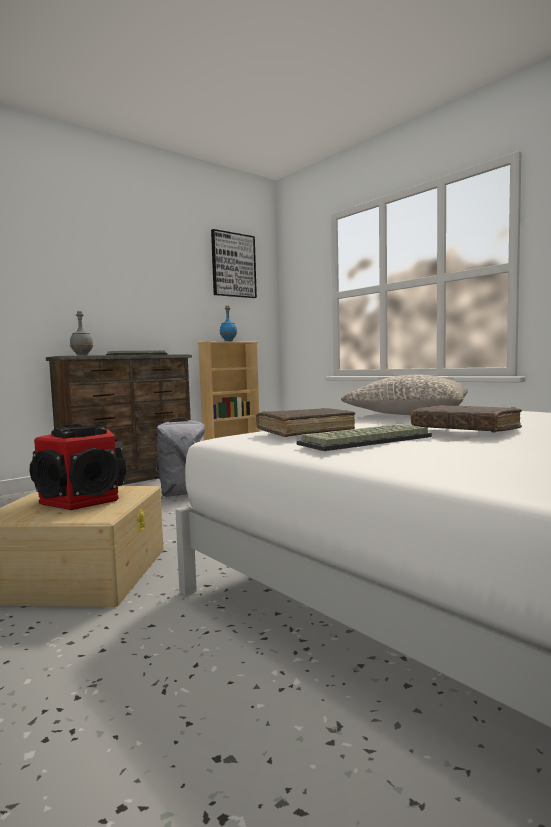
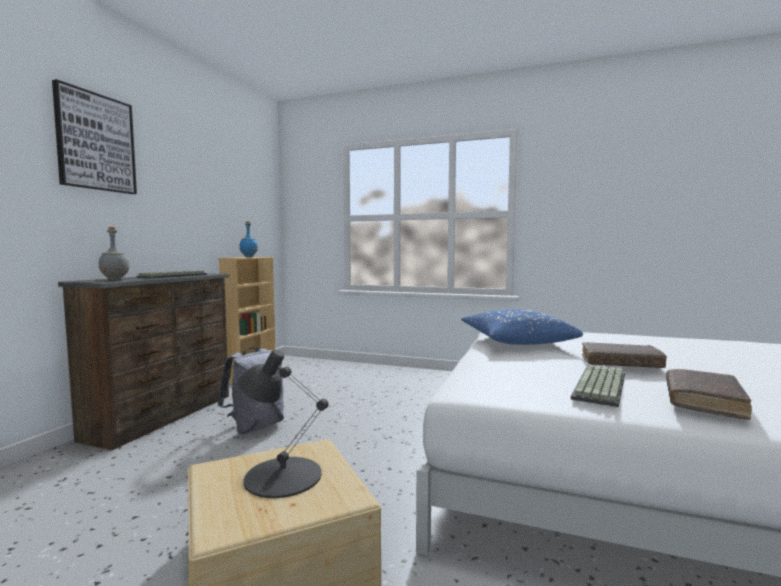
camera: 30 degrees left, 0 degrees up
speaker [29,424,126,510] -> black table lamp [238,350,329,498]
picture [211,229,257,298] -> picture moved to [52,79,137,194]
brown book [256,408,356,437] -> brown book moved to [666,369,752,420]
grey pillow [341,375,468,415] -> blue pillow [461,309,583,345]

